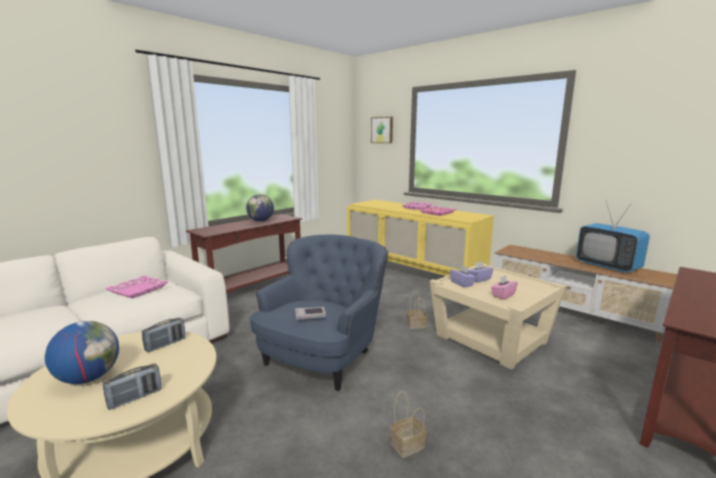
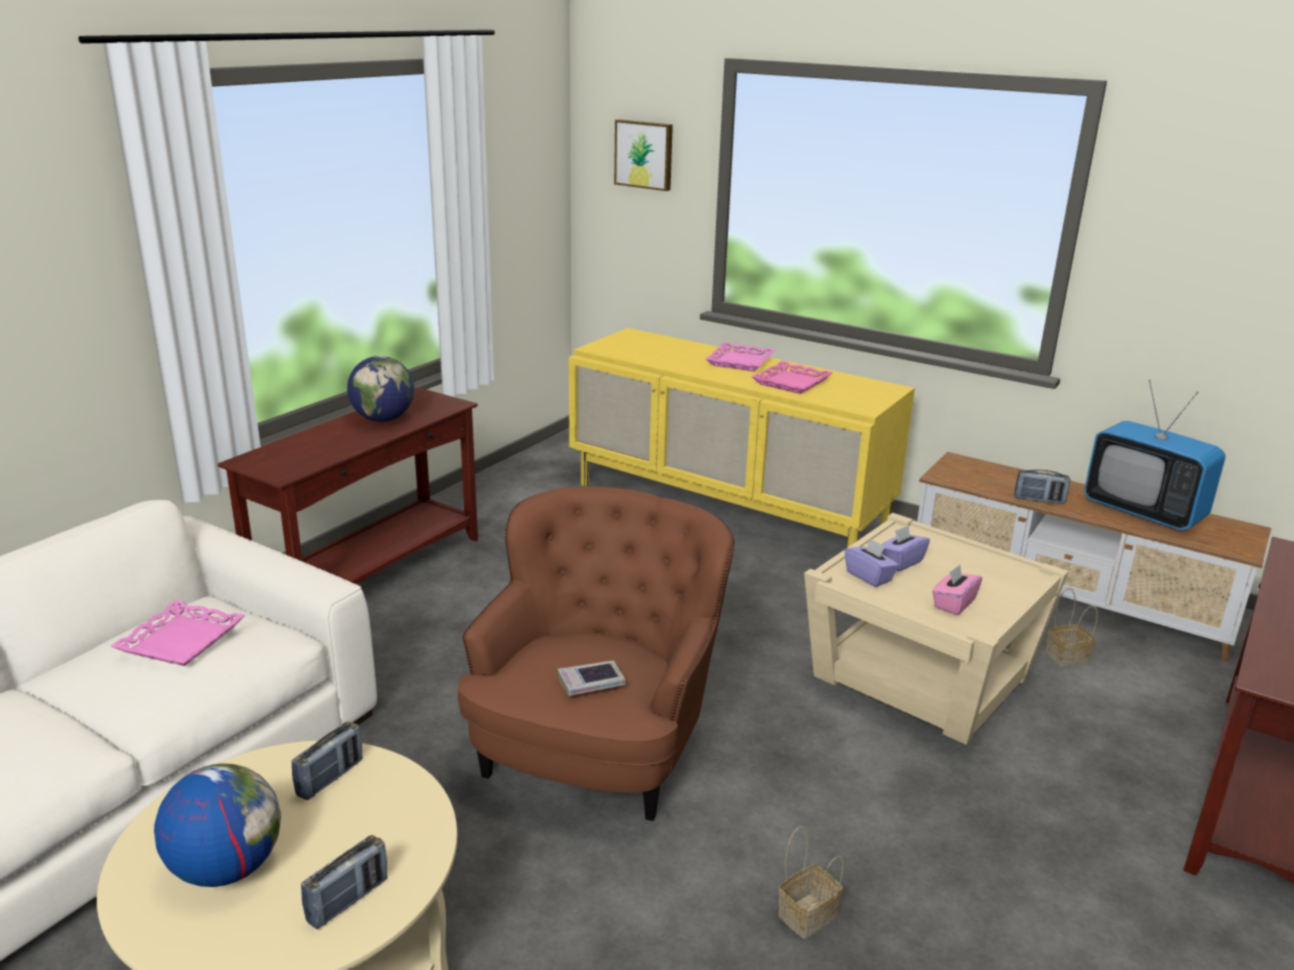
camera: 10 degrees left, 10 degrees up
blue armchair [250,235,388,391] -> brown armchair [458,487,735,821]
basket [406,291,427,329] -> basket moved to [1045,588,1098,667]
none -> radio [1014,470,1071,504]

